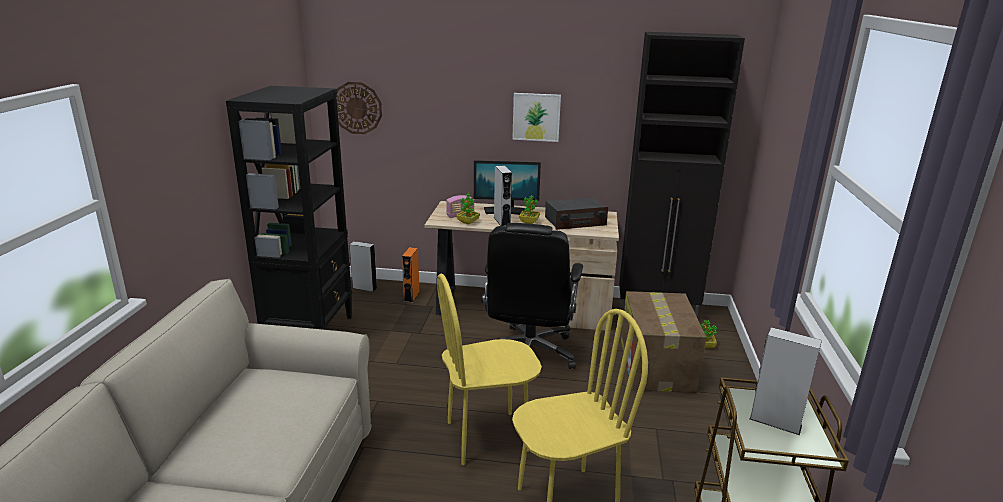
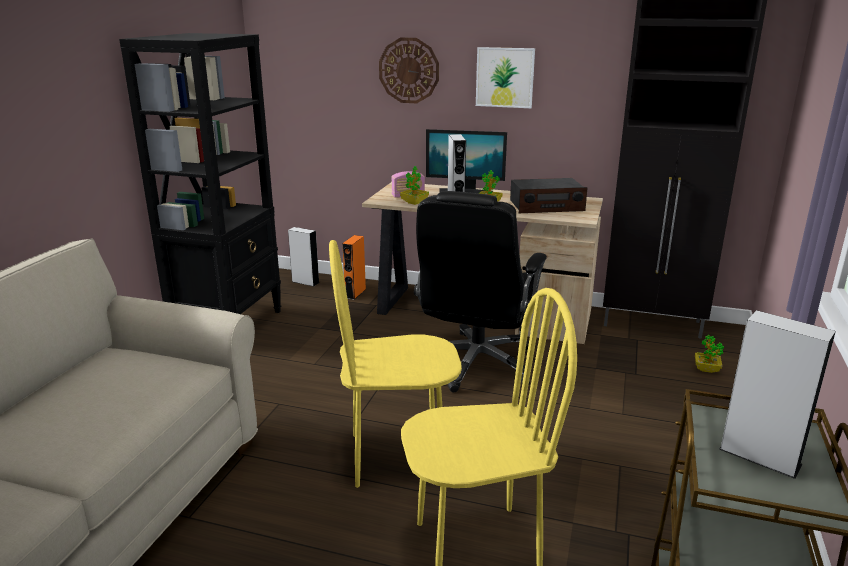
camera: 10 degrees right, 0 degrees up
wall clock [337,82,382,134] -> wall clock moved to [379,37,439,103]
cardboard box [621,291,706,393] -> none

